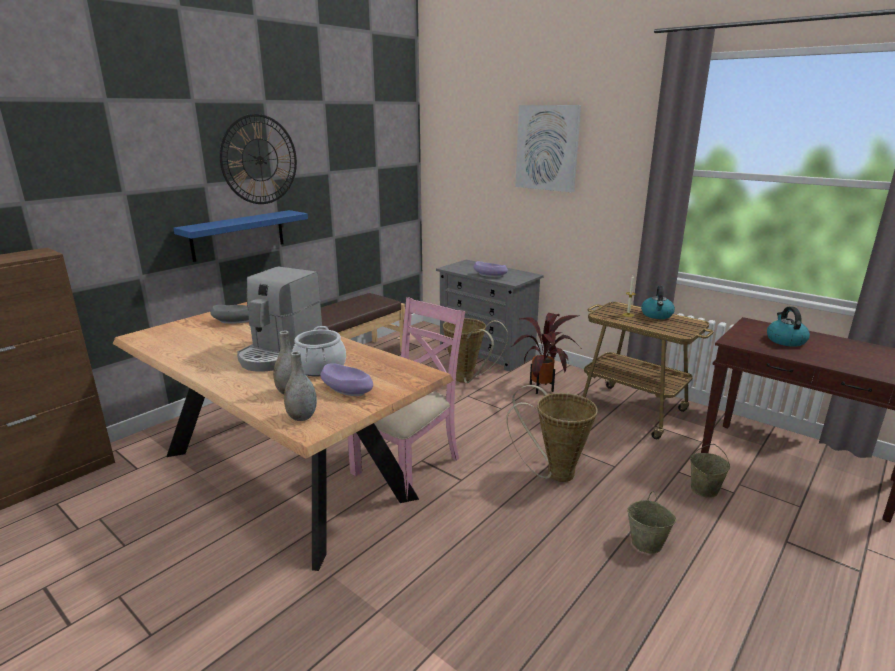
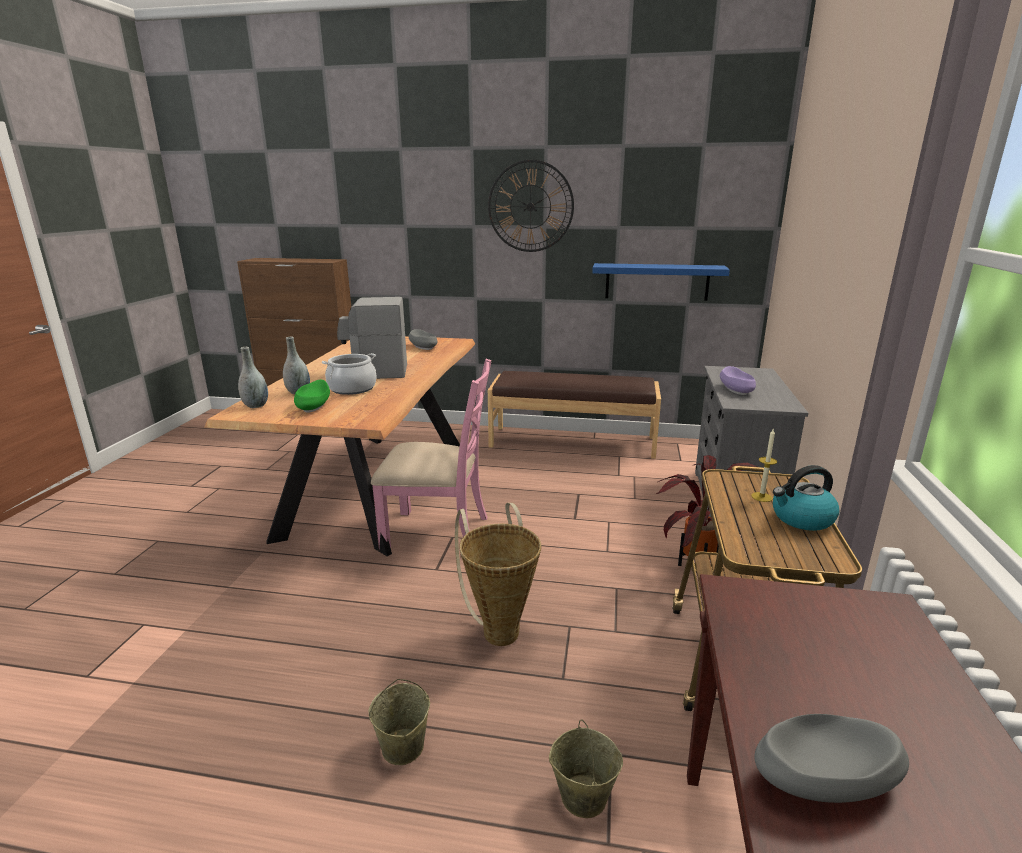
camera: 60 degrees right, 0 degrees up
blue shelf [173,210,308,262] -> blue shelf moved to [592,263,730,301]
purple bowl [320,363,373,396] -> green bowl [294,380,330,413]
basket [443,318,508,383] -> none
picture [515,105,581,192] -> none
kettle [767,307,810,347] -> none
none -> grey bowl [754,714,909,803]

